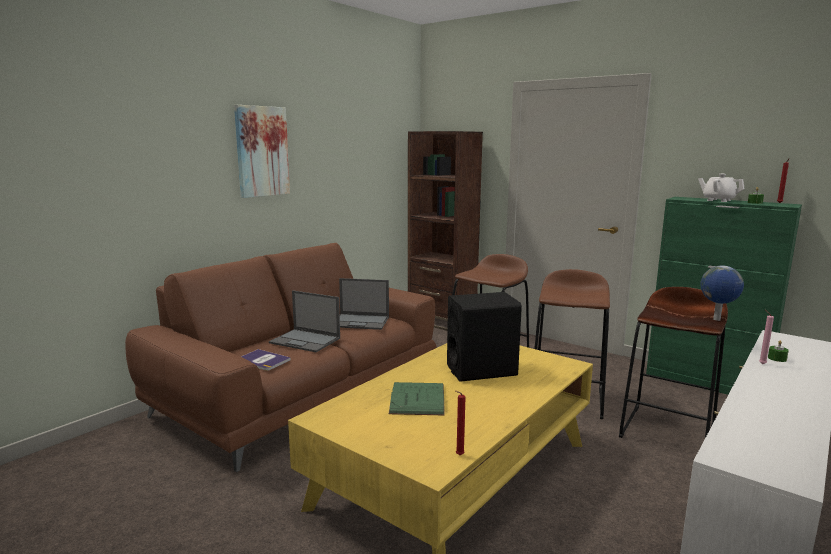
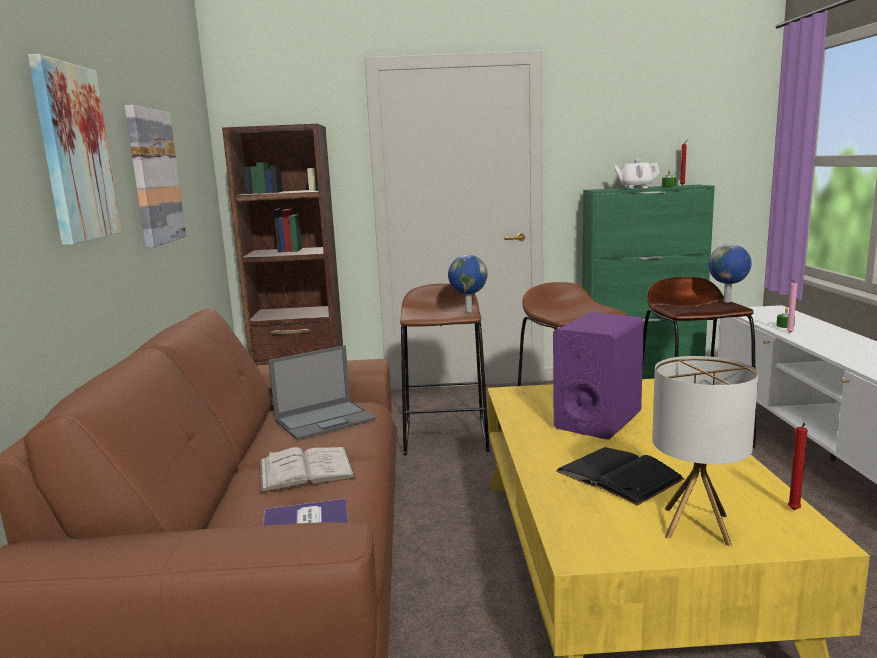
camera: 40 degrees left, 0 degrees up
laptop [269,290,340,352] -> white book [259,447,356,493]
green book [389,382,445,416] -> black book [556,447,685,506]
black speaker [447,292,522,382] -> purple speaker [553,312,644,440]
none -> picture [125,105,186,248]
none -> globe [448,255,488,313]
none -> table lamp [652,356,758,546]

